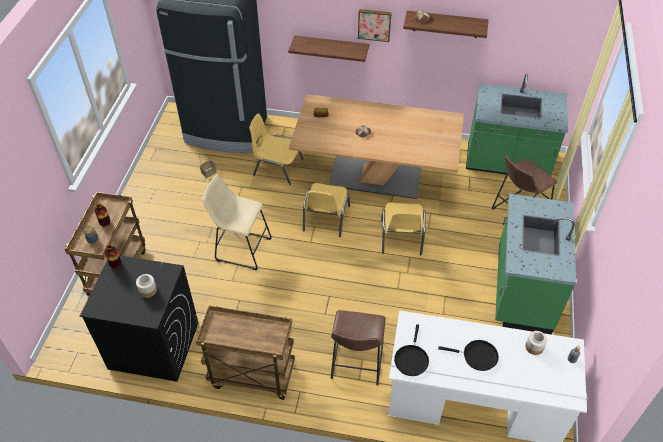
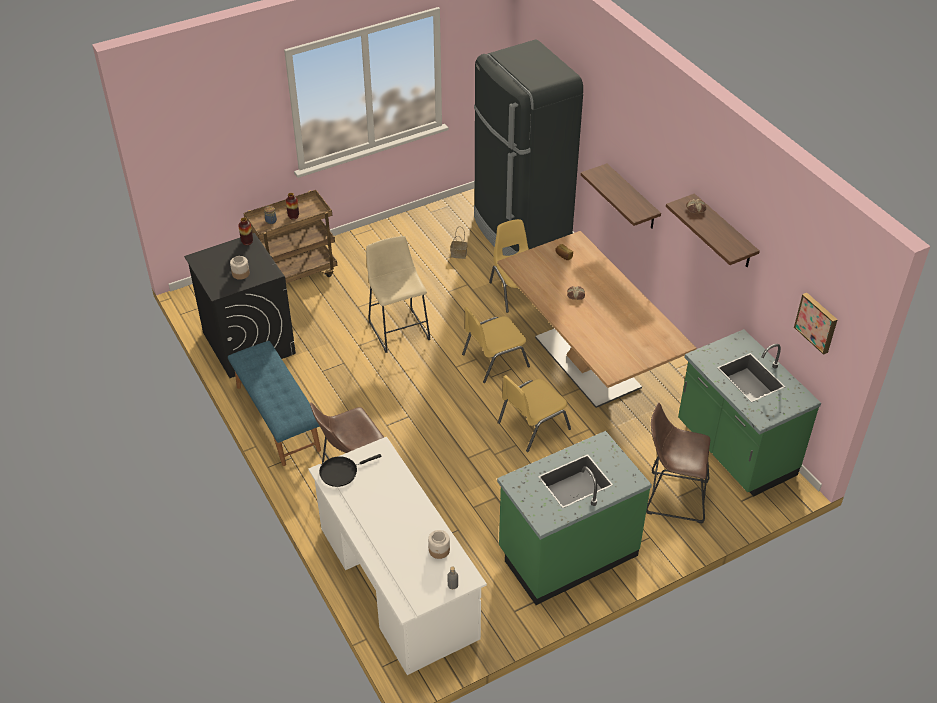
camera: 50 degrees right, 5 degrees down
brown cart [196,305,295,400] -> blue bench [228,341,321,466]
picture [358,9,392,42] -> picture moved to [794,293,838,355]
black frying pan [438,340,499,371] -> none

